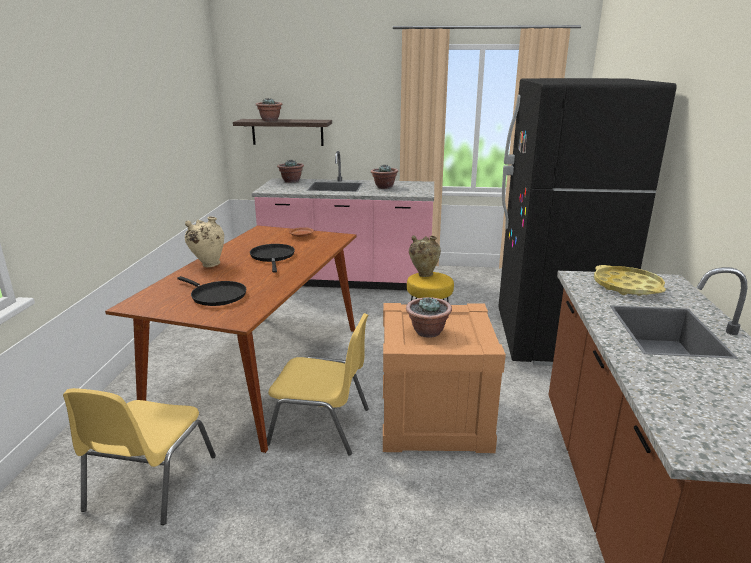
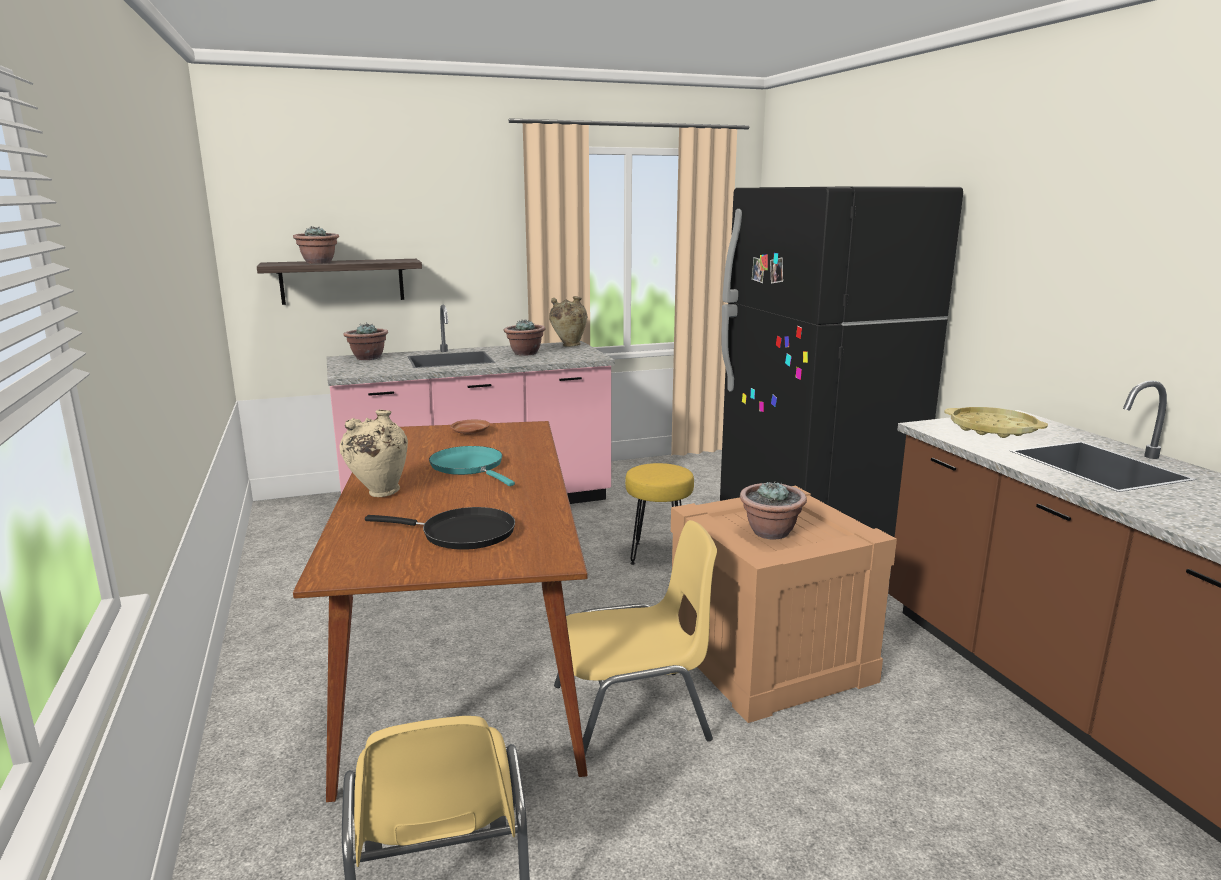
camera: 25 degrees left, 5 degrees down
black frying pan [250,244,295,273] -> turquoise frying pan [429,446,515,486]
beige vase [409,236,441,277] -> beige vase moved to [549,296,588,347]

